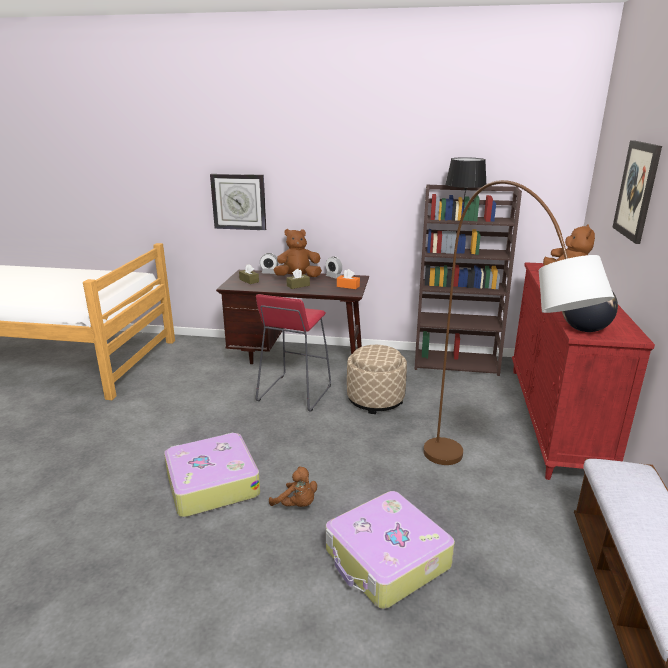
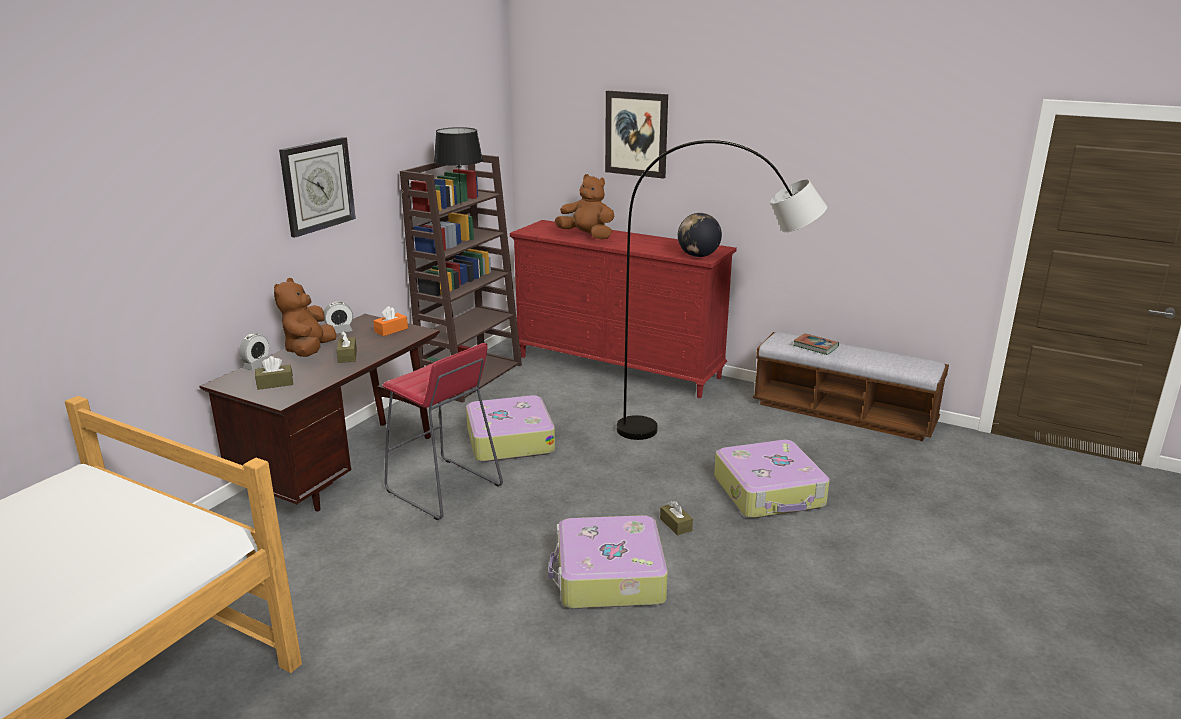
camera: 70 degrees left, 0 degrees up
wall clock [210,174,266,230] -> wall clock moved to [279,137,356,238]
brown plush toy [269,466,317,507] -> brown tissue box [660,501,693,536]
beige ottoman [347,345,407,414] -> suitcase [466,395,555,462]
brown floor lamp [423,180,615,465] -> grey floor lamp [617,140,827,440]
none -> book [793,333,839,355]

